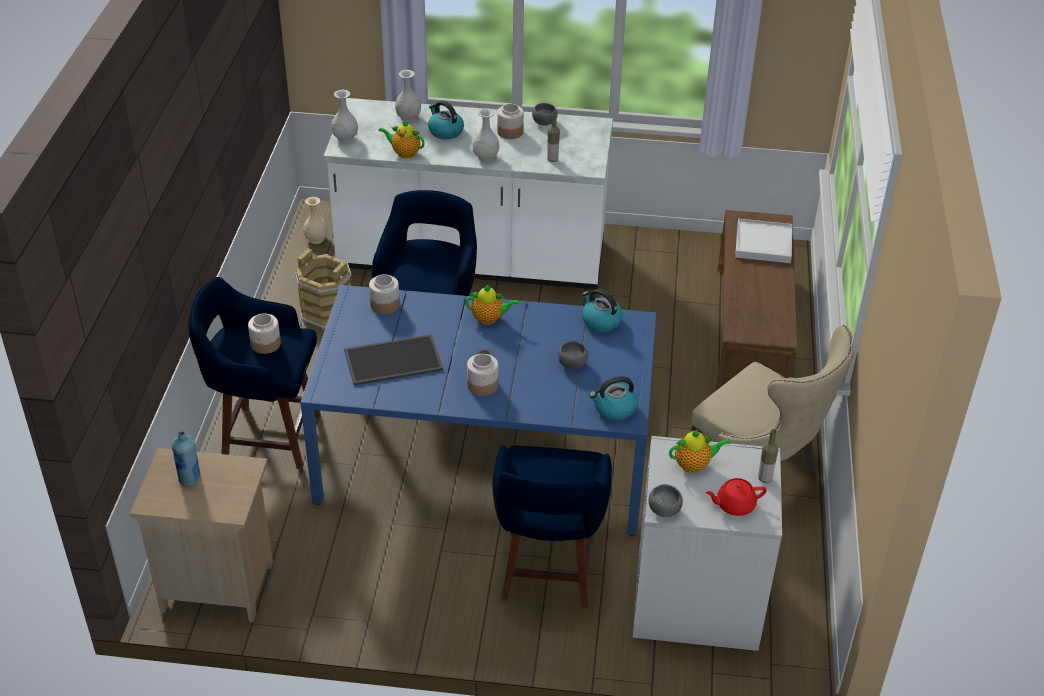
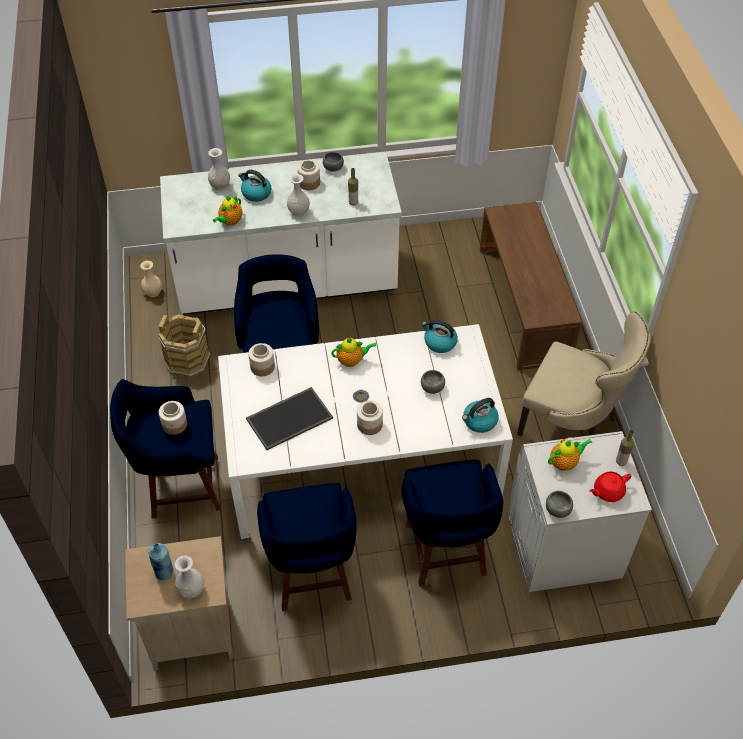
camera: 15 degrees left, 10 degrees up
blue dining table [300,285,656,536] -> white dining table [218,324,513,539]
white vase [331,90,358,143] -> white vase moved to [175,555,204,599]
teapot [378,120,425,158] -> teapot turned 60 degrees counterclockwise [213,196,243,226]
white tray [735,219,792,263] -> none
none -> blue stool [257,483,357,611]

